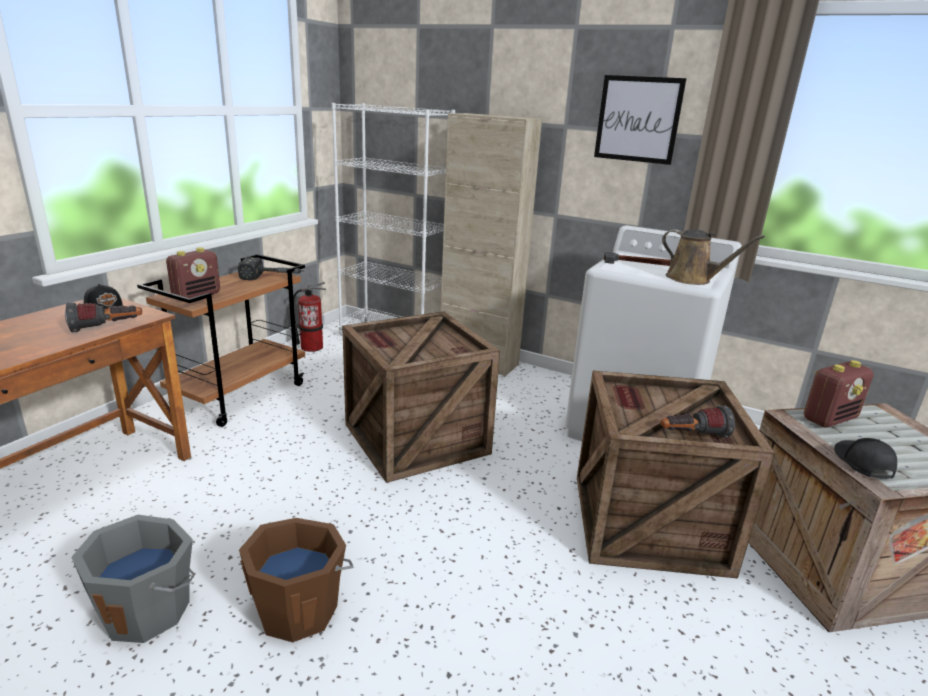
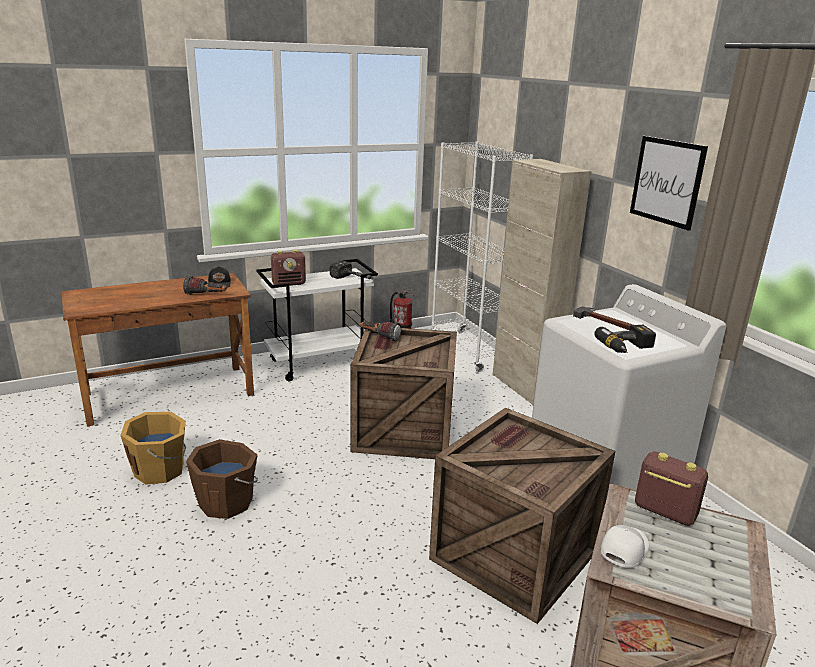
camera: 35 degrees right, 0 degrees up
grey bucket [71,515,195,643] -> orange bucket [120,412,186,485]
brown cart [137,254,305,427] -> white cart [256,259,378,382]
flashlight [661,405,735,438] -> flashlight moved to [360,321,401,342]
brown watering can [662,229,765,285] -> power drill [594,325,656,353]
radio [804,360,874,428] -> radio turned 150 degrees counterclockwise [635,451,708,526]
black cap [834,438,897,479] -> white cap [601,525,649,568]

